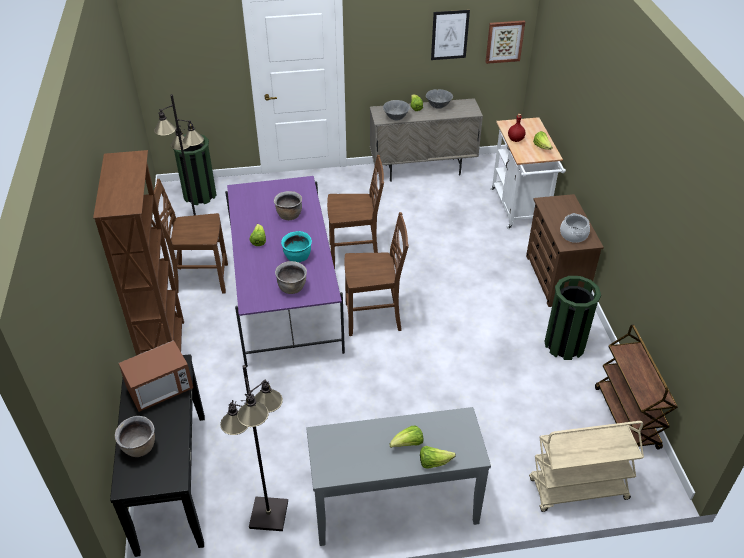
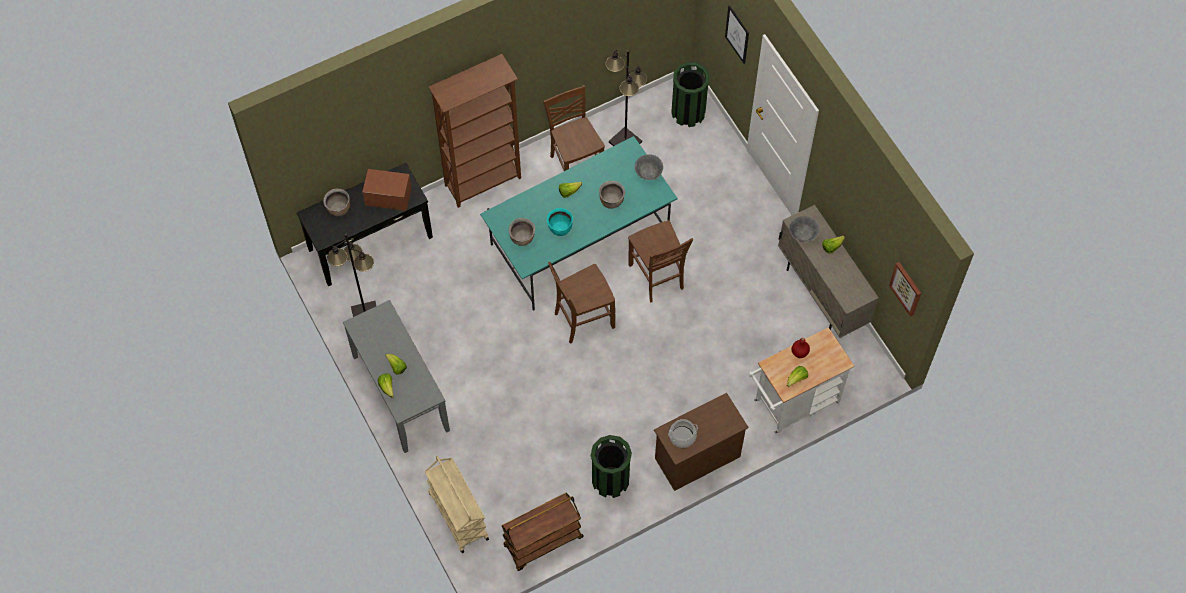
camera: 70 degrees right, 20 degrees up
microwave [119,340,193,412] -> microwave turned 150 degrees clockwise [362,169,412,211]
purple dining table [225,176,345,367] -> turquoise dining table [480,136,678,310]
brown chair [345,212,409,336] -> brown chair turned 90 degrees clockwise [548,262,615,344]
grey bowl [426,89,453,109] -> grey bowl moved to [635,154,663,180]
picture [431,10,470,60] -> picture moved to [725,5,749,64]

